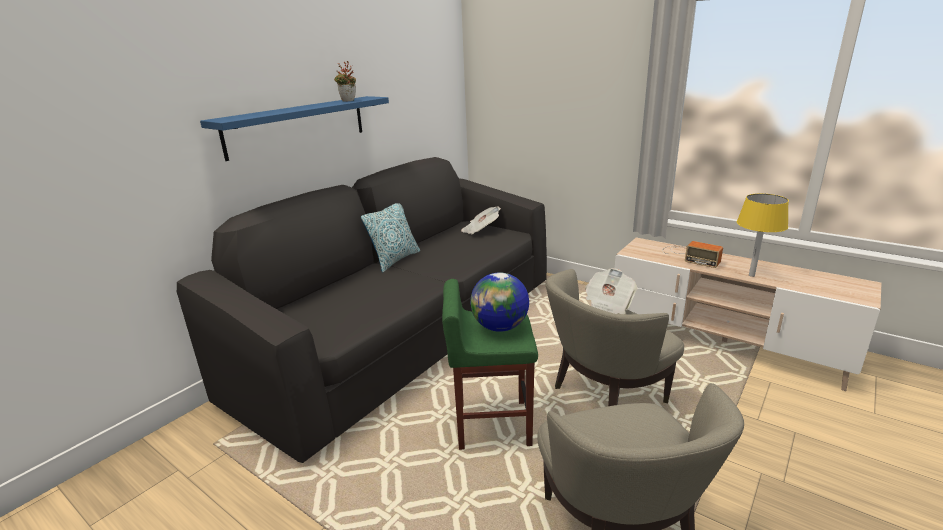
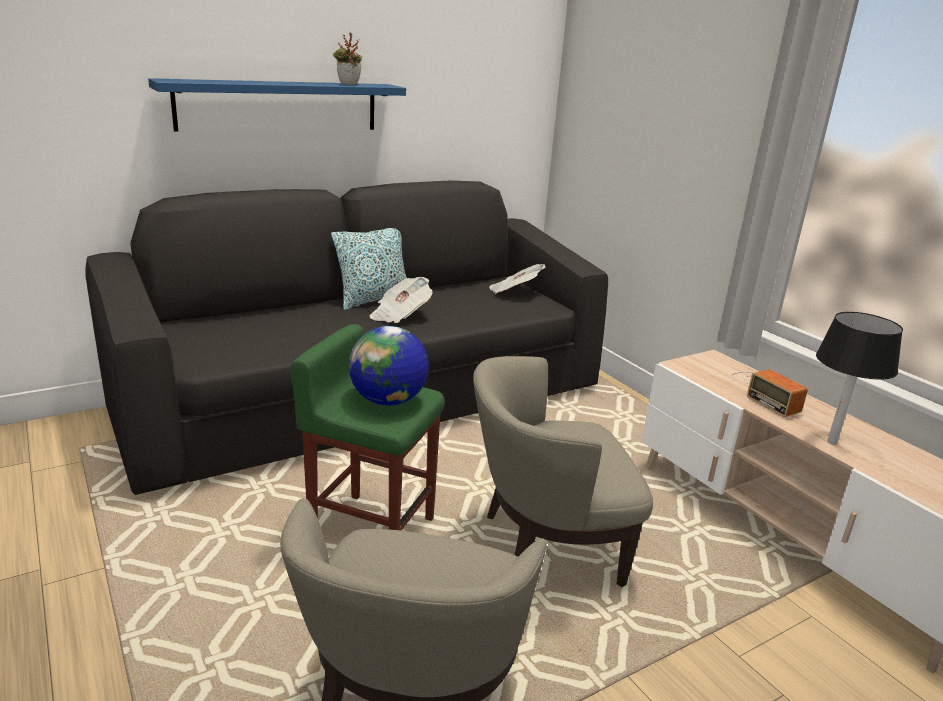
camera: 20 degrees right, 0 degrees up
newspaper [585,268,637,314] -> newspaper moved to [370,277,432,323]
yellow table lamp [737,194,789,277] -> black table lamp [816,312,903,445]

